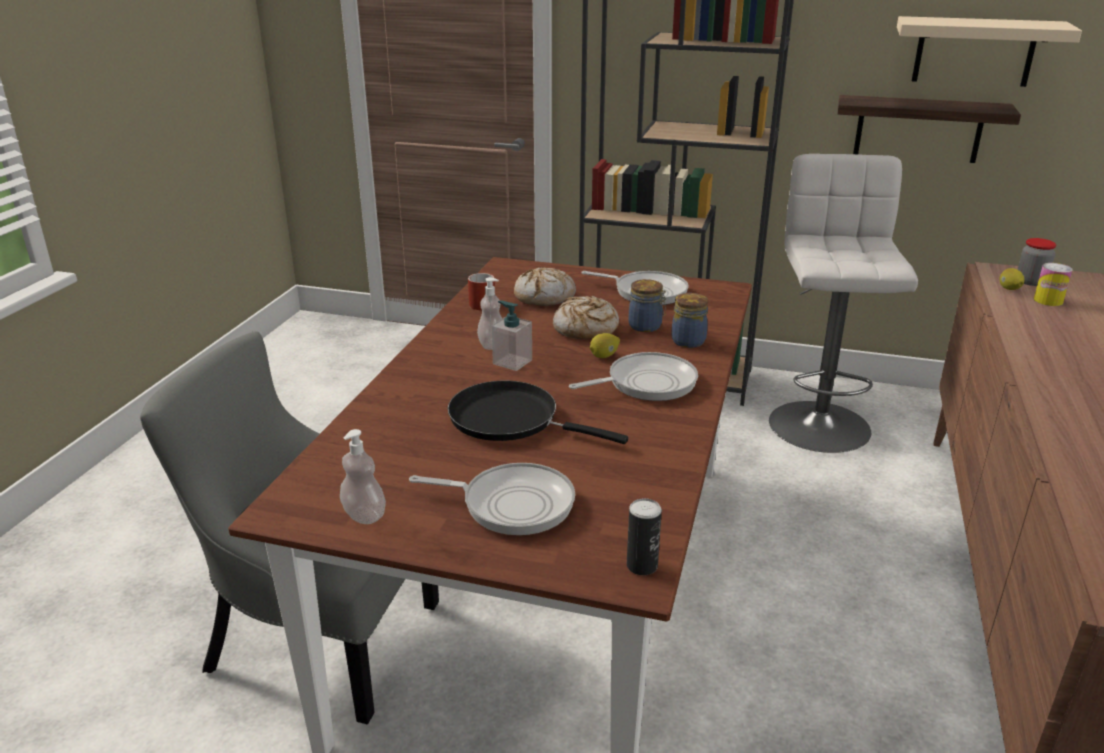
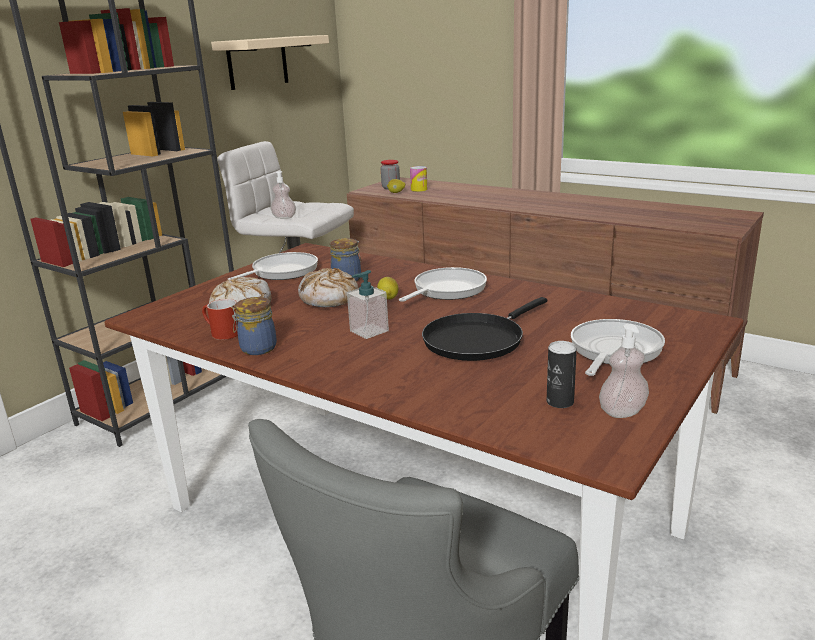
camera: 70 degrees left, 5 degrees down
soap dispenser [477,277,502,350] -> soap dispenser moved to [270,171,296,219]
frying pan [569,352,698,401] -> frying pan turned 45 degrees clockwise [399,267,487,302]
can [627,498,662,575] -> can moved to [547,341,577,408]
jar [672,293,708,348] -> jar moved to [231,297,277,355]
shelf [838,95,1021,163] -> none

